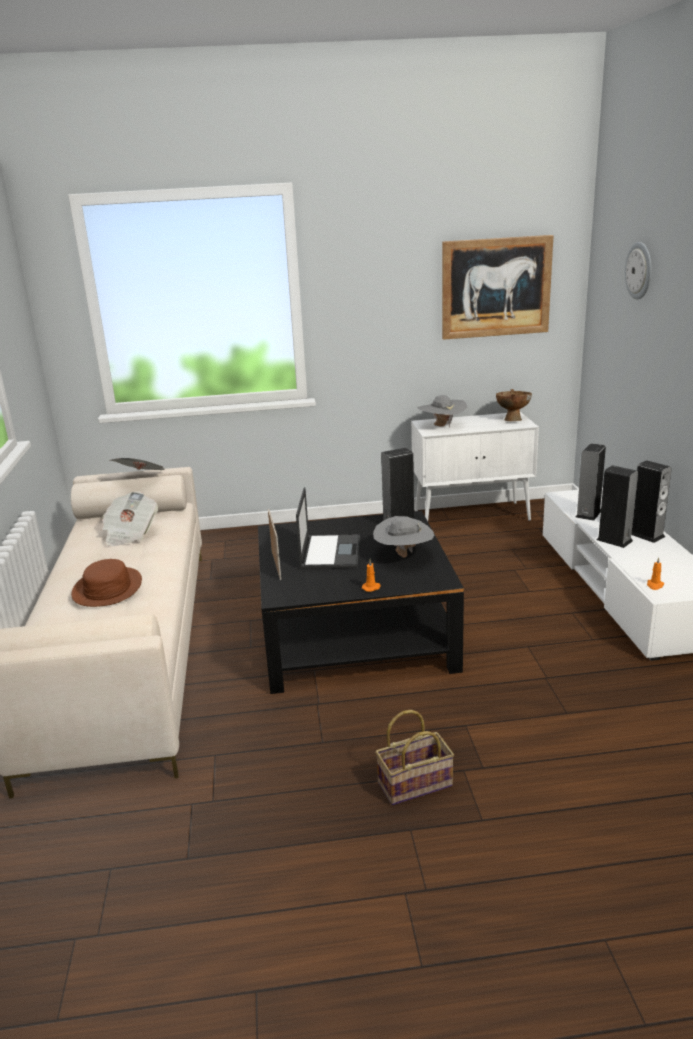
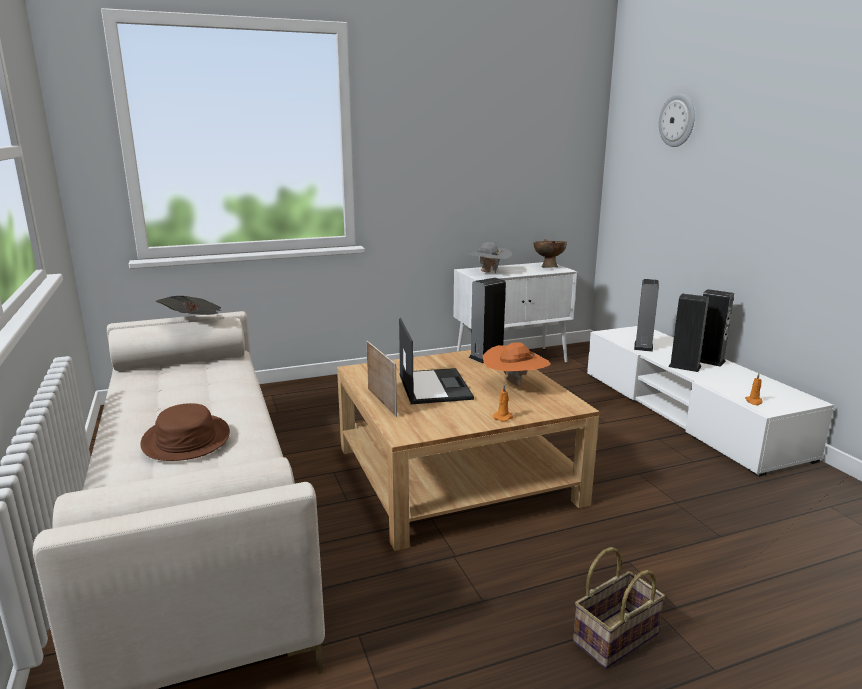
camera: 15 degrees left, 5 degrees down
newspaper [102,491,158,546] -> none
black coffee table [258,511,464,694] -> beige coffee table [337,350,600,551]
grey hat [373,516,434,558] -> orange hat [483,342,551,387]
picture [442,235,554,340] -> none

